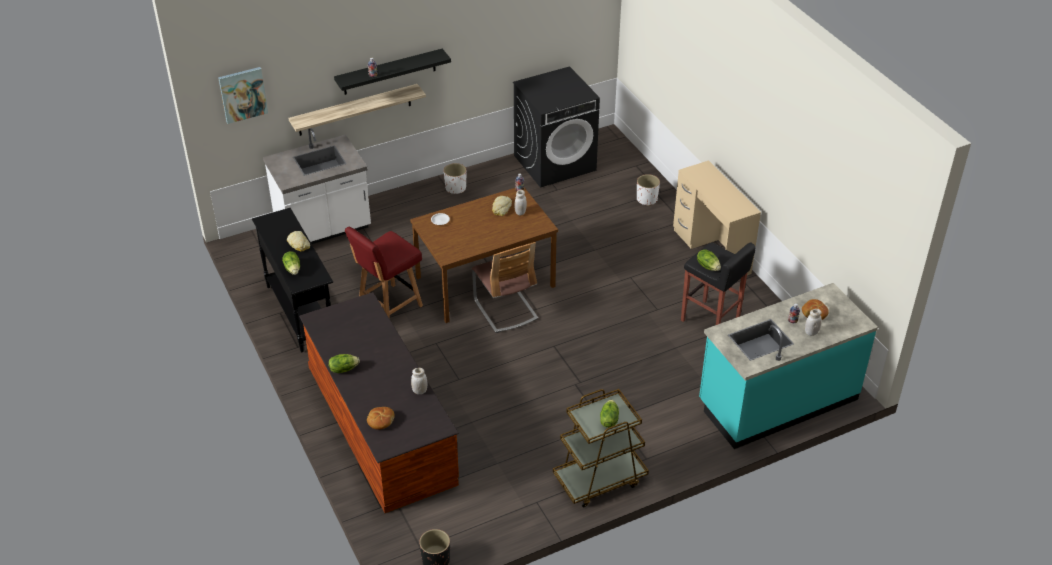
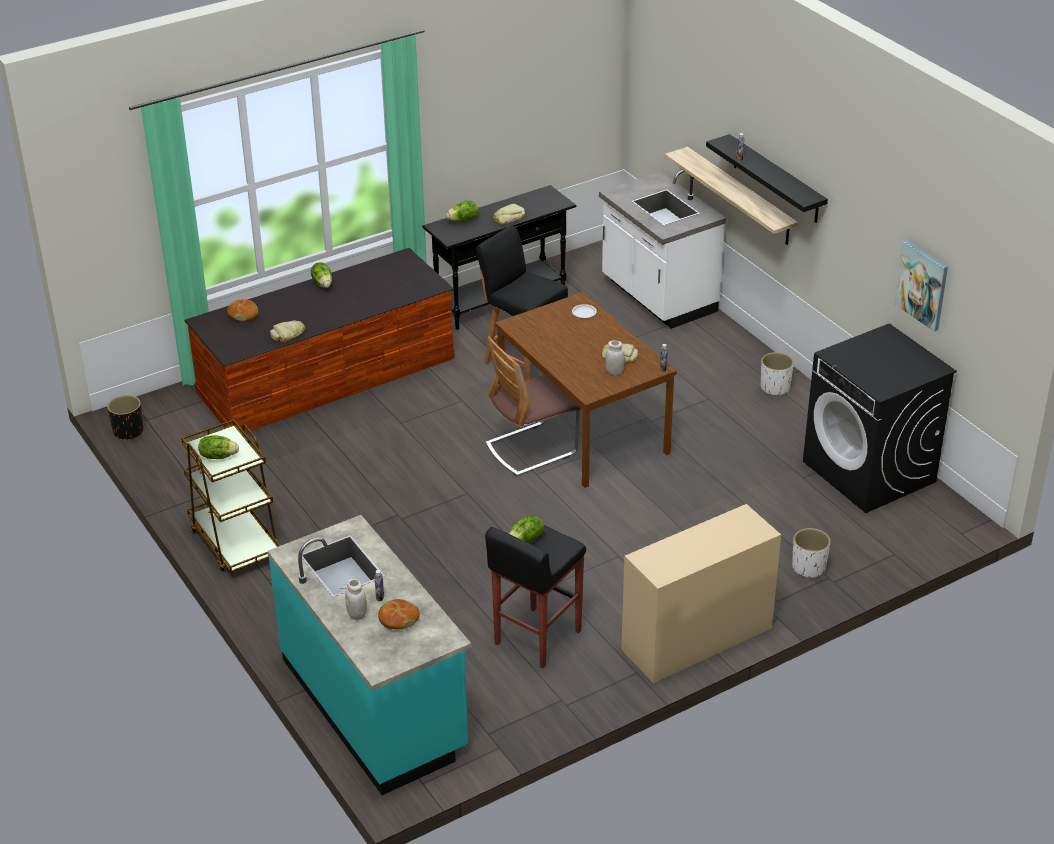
camera: 85 degrees right, 5 degrees down
picture [218,67,268,124] -> picture moved to [894,240,948,332]
red chair [345,227,423,319] -> black chair [476,225,568,380]
white jar [411,368,427,394] -> bread [270,320,305,342]

